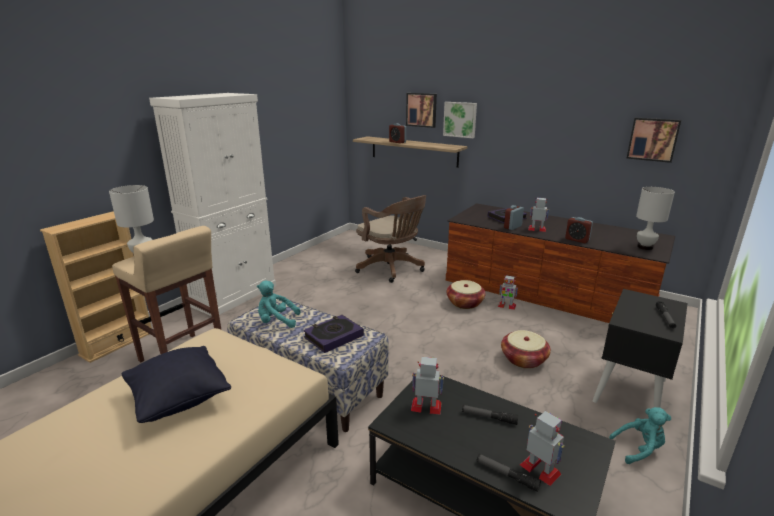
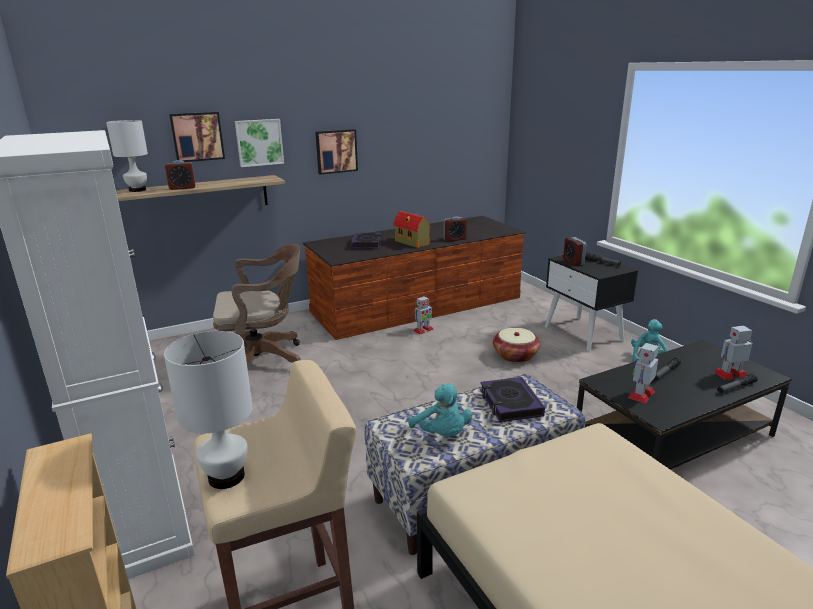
camera: 60 degrees left, 0 degrees up
black pillow [122,346,231,423] -> none
turquoise plush toy [257,281,300,328] -> turquoise plush toy turned 60 degrees counterclockwise [408,383,472,437]
basket [446,280,486,309] -> none
alarm clock [504,205,524,230] -> alarm clock moved to [563,237,587,266]
toy robot [528,198,550,232] -> toy house [393,211,431,248]
picture [627,117,681,163] -> picture moved to [315,129,358,175]
white table lamp [636,187,675,250] -> white table lamp moved to [106,120,148,192]

